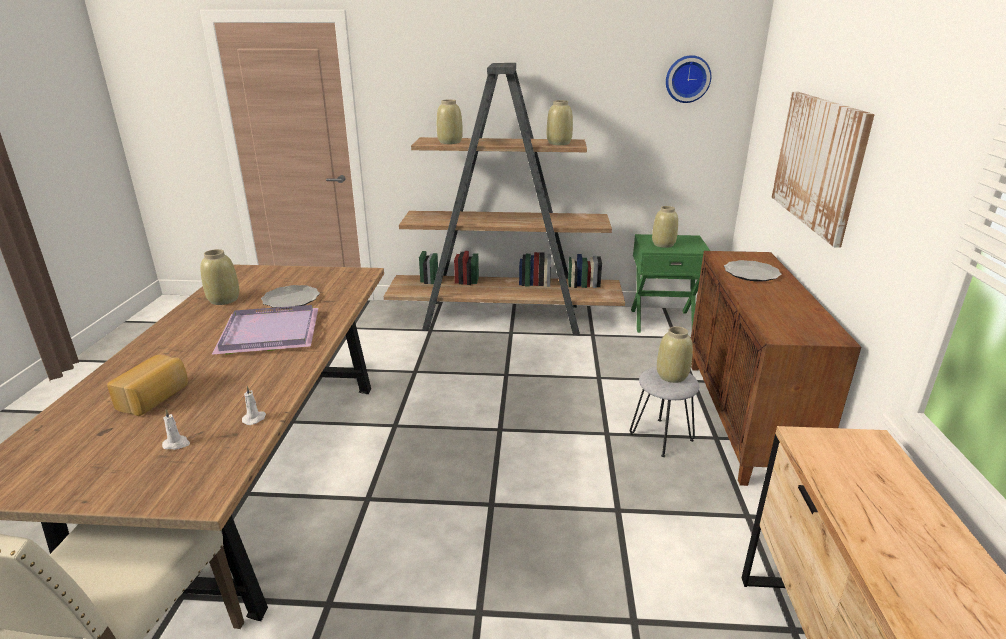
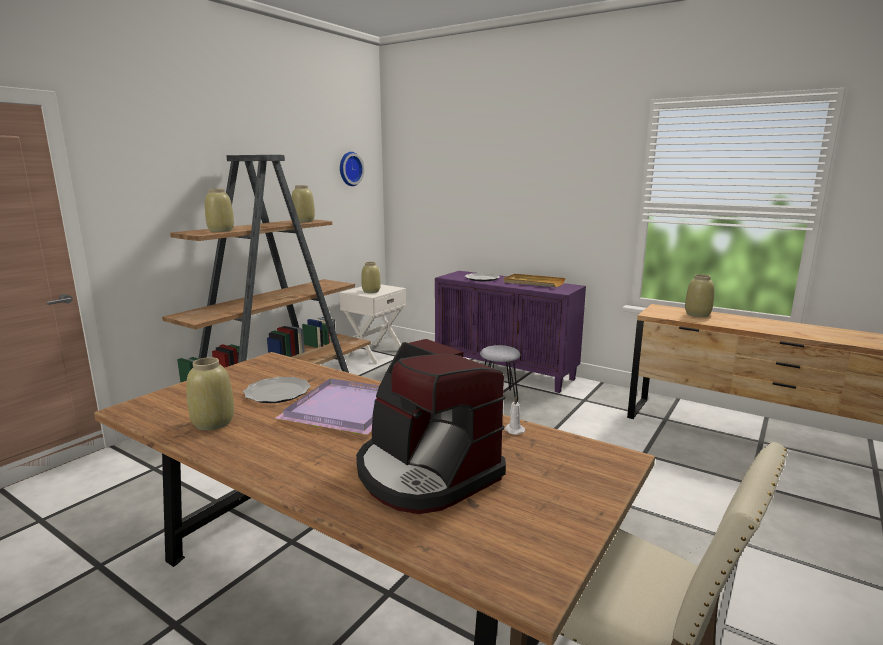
camera: 60 degrees left, 10 degrees down
bread [107,355,188,416] -> coffee machine [356,339,506,514]
white candle [162,409,190,450] -> none
green nightstand [631,234,710,333] -> white nightstand [339,284,406,364]
beige vase [657,326,693,383] -> beige vase moved to [685,274,714,317]
brown cabinet [691,251,861,486] -> purple cabinet [435,271,586,393]
picture [772,92,875,248] -> none
none -> beige tray [503,274,566,287]

